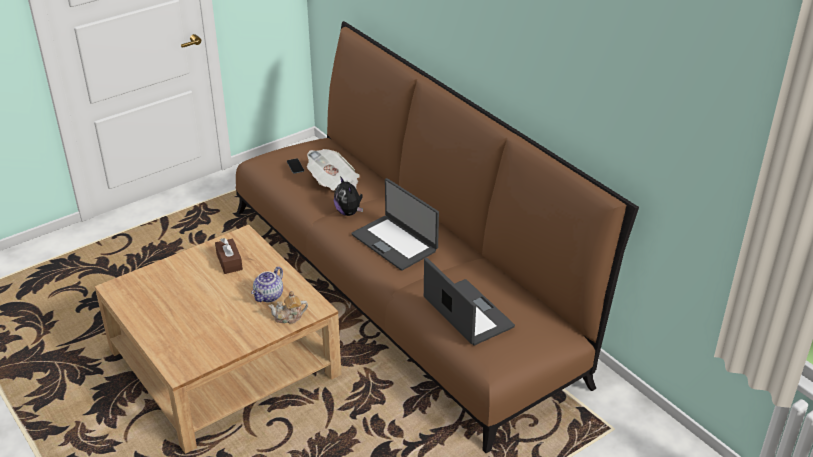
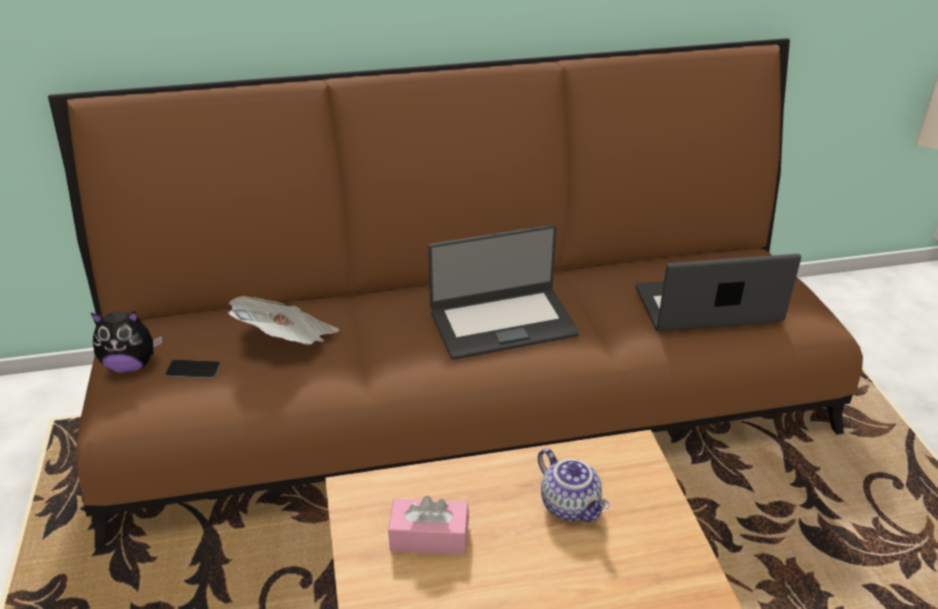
camera: 65 degrees left, 0 degrees up
brown tissue box [215,238,243,274] -> pink tissue box [388,496,469,555]
teapot [269,291,308,324] -> none
plush toy [334,176,363,216] -> plush toy moved to [91,311,162,373]

